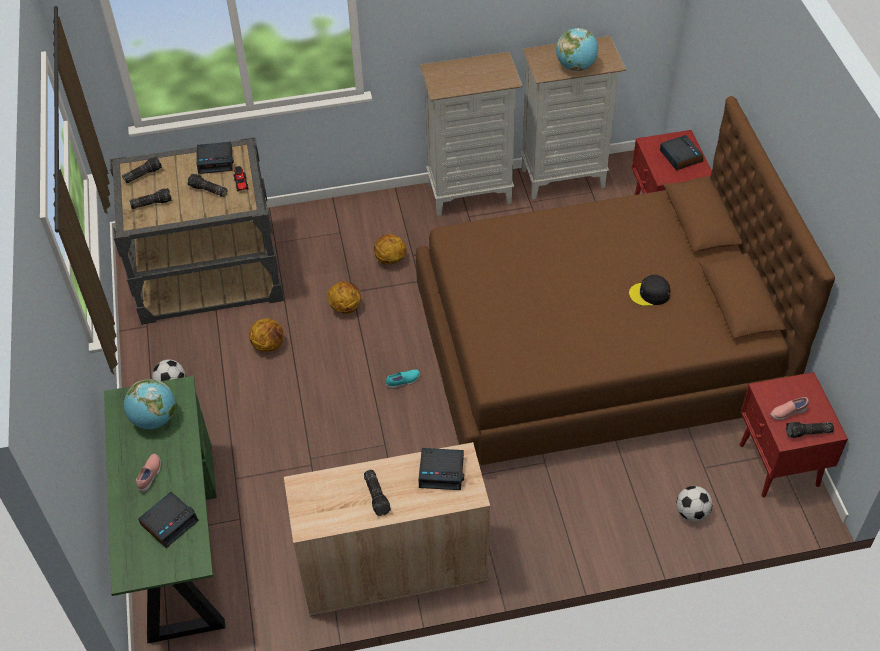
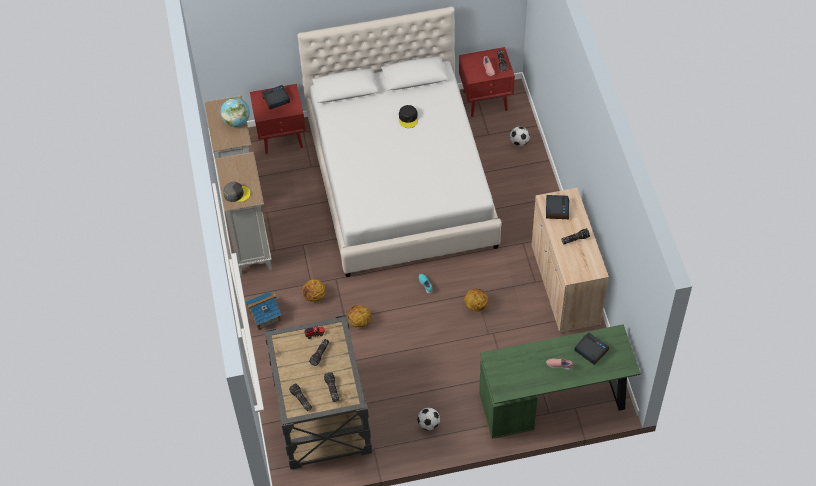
camera: 90 degrees left, 5 degrees up
globe [124,379,175,429] -> none
alarm clock [197,142,234,174] -> none
basketball [249,318,283,352] -> basketball moved to [464,289,488,312]
brown bed [416,96,835,465] -> white bed [297,7,502,277]
none -> grey cap [223,182,251,202]
none -> toy house [245,292,281,330]

